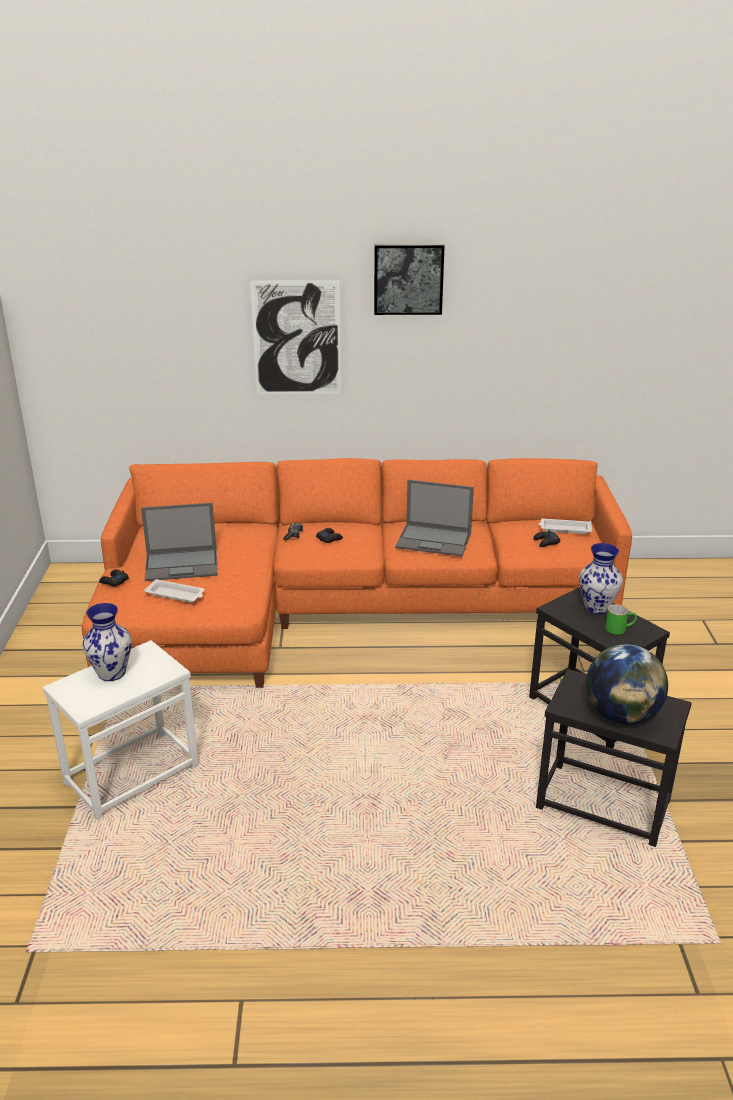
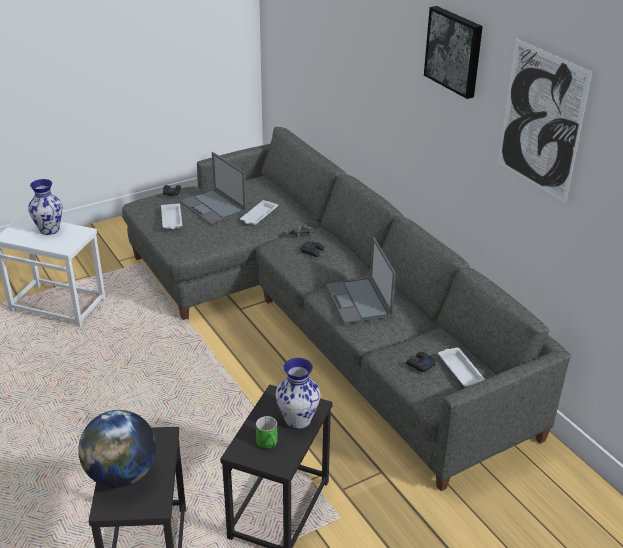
camera: 60 degrees right, 5 degrees up
orange sofa [82,458,632,688] -> grey sofa [122,127,571,491]
picture [250,280,341,394] -> picture moved to [498,39,592,203]
none -> white tray [240,200,278,225]

